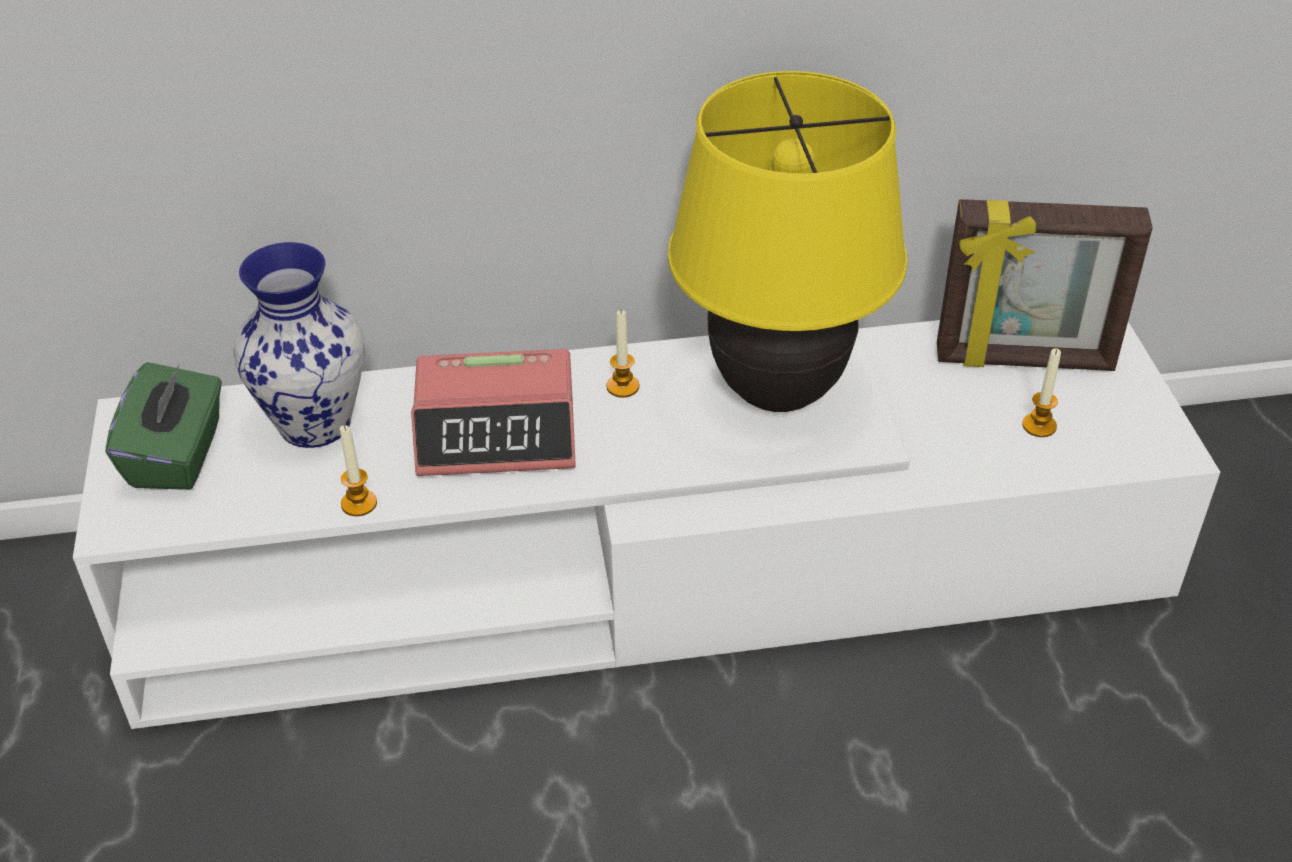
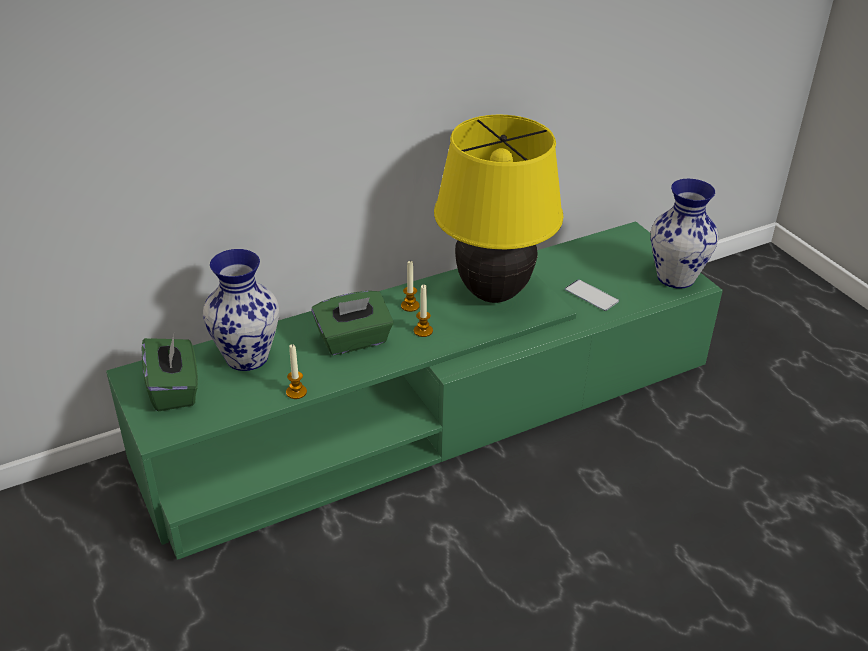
camera: 20 degrees left, 5 degrees down
white tv stand [73,320,1220,729] -> green tv stand [106,221,723,560]
alarm clock [411,349,576,476] -> green tissue box [312,291,394,355]
picture frame [937,199,1153,371] -> none
candle [1022,348,1061,437] -> candle moved to [414,284,433,337]
none -> phone [565,279,619,311]
none -> vase [650,179,718,289]

